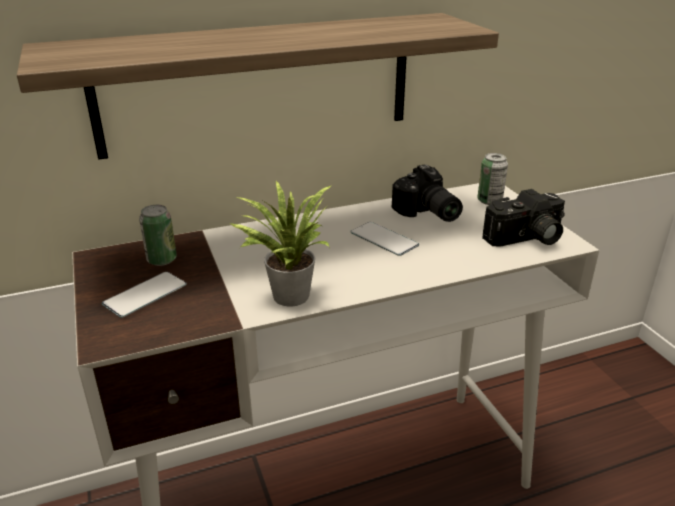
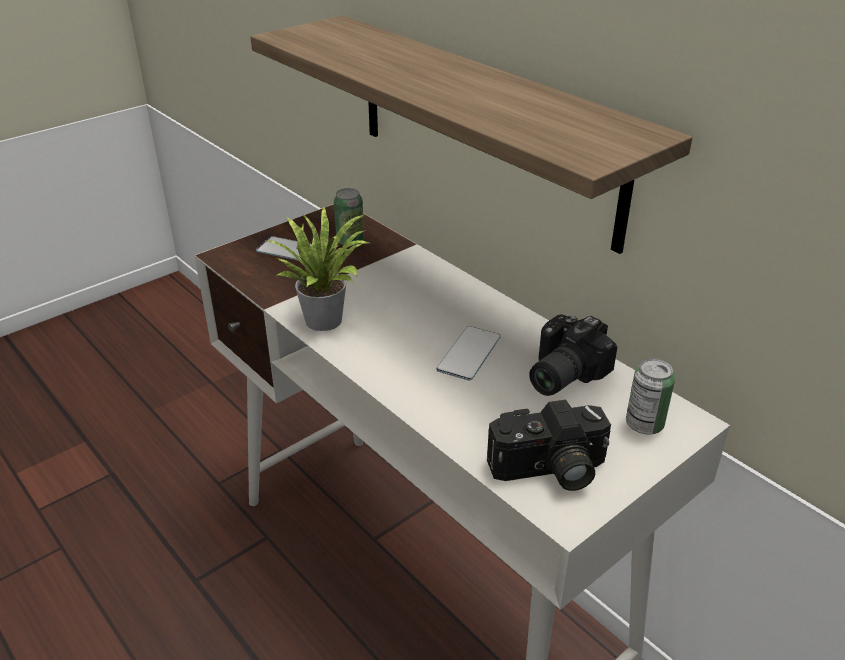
camera: 70 degrees right, 5 degrees up
camera [482,189,565,247] -> camera turned 60 degrees counterclockwise [487,400,611,491]

